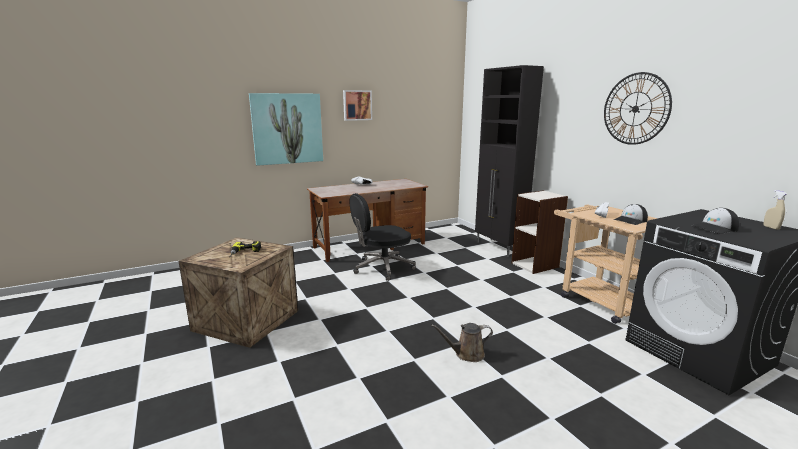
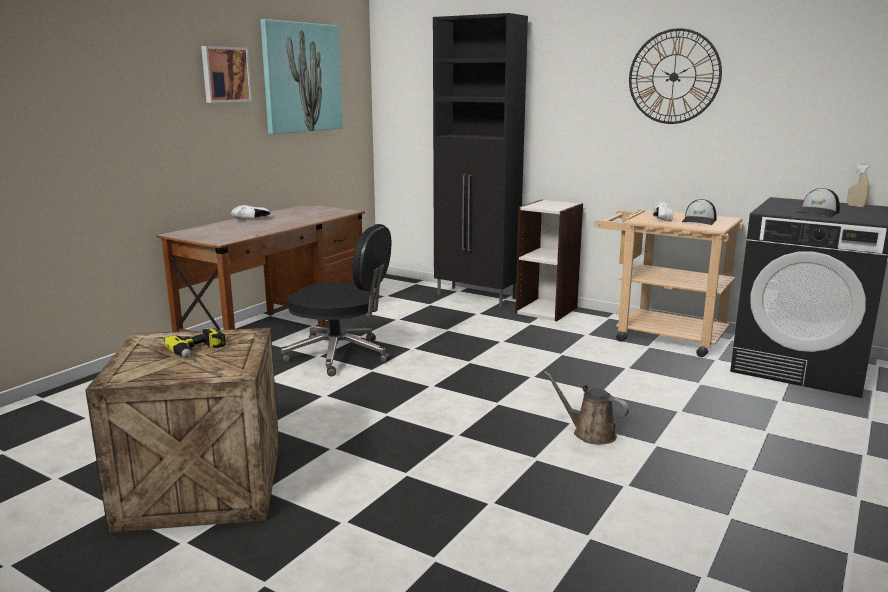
camera: 30 degrees left, 0 degrees up
picture [249,93,323,166] -> picture moved to [260,19,343,134]
black office chair [349,193,416,281] -> black office chair turned 105 degrees counterclockwise [281,224,391,376]
brown watering can [431,323,493,362] -> brown watering can turned 75 degrees clockwise [544,371,629,445]

